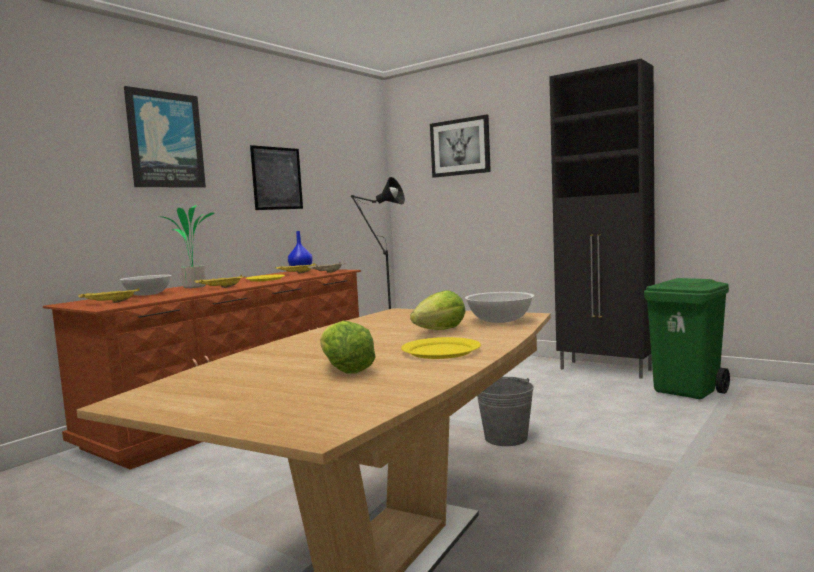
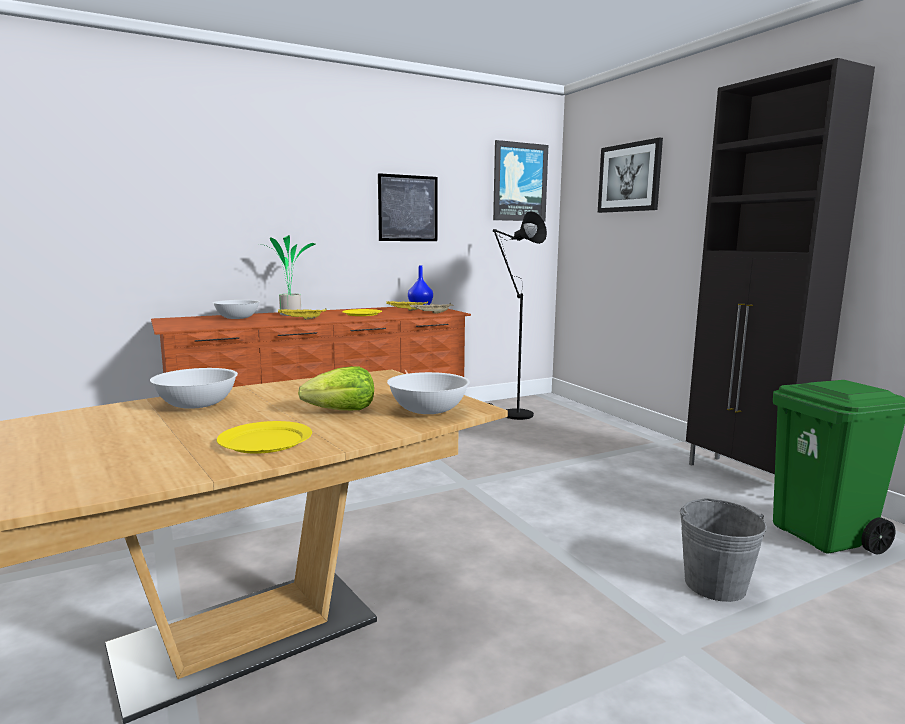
camera: 25 degrees right, 5 degrees up
yellow tray [78,288,140,303] -> none
picture [124,86,206,188] -> picture moved to [493,140,548,221]
lettuce [320,321,376,374] -> none
grey bucket [477,377,534,446] -> grey bucket moved to [680,498,767,602]
none -> white bowl [150,368,238,409]

